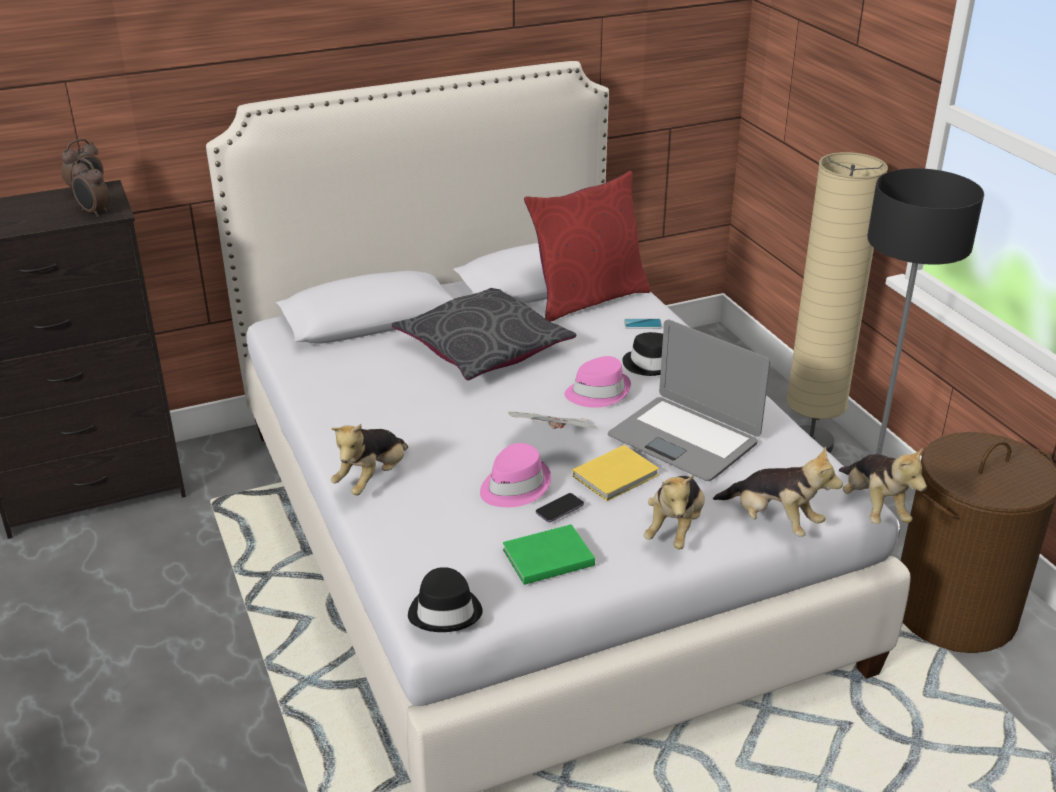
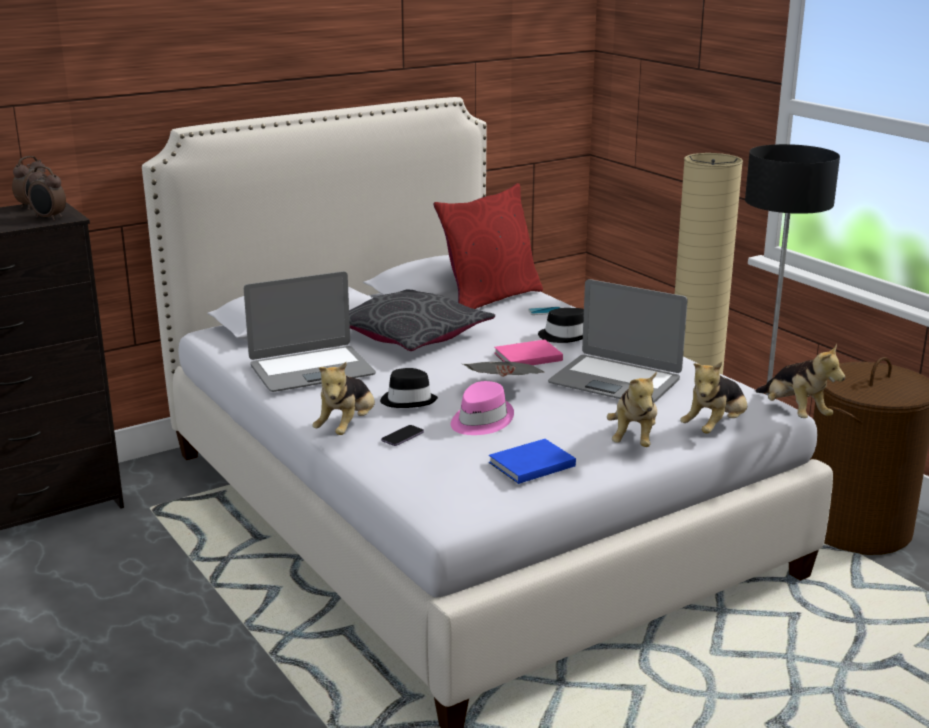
camera: 10 degrees left, 10 degrees down
black hat [408,567,483,632] -> black hat moved to [380,368,438,408]
green book [503,524,595,585] -> blue book [489,439,576,484]
phone [536,493,584,522] -> phone moved to [381,425,424,446]
pink hat [565,356,631,408] -> pink book [494,340,563,365]
yellow book [573,445,659,501] -> none
plush toy [713,446,843,537] -> plush toy turned 105 degrees clockwise [680,362,747,434]
none -> laptop [244,271,376,392]

